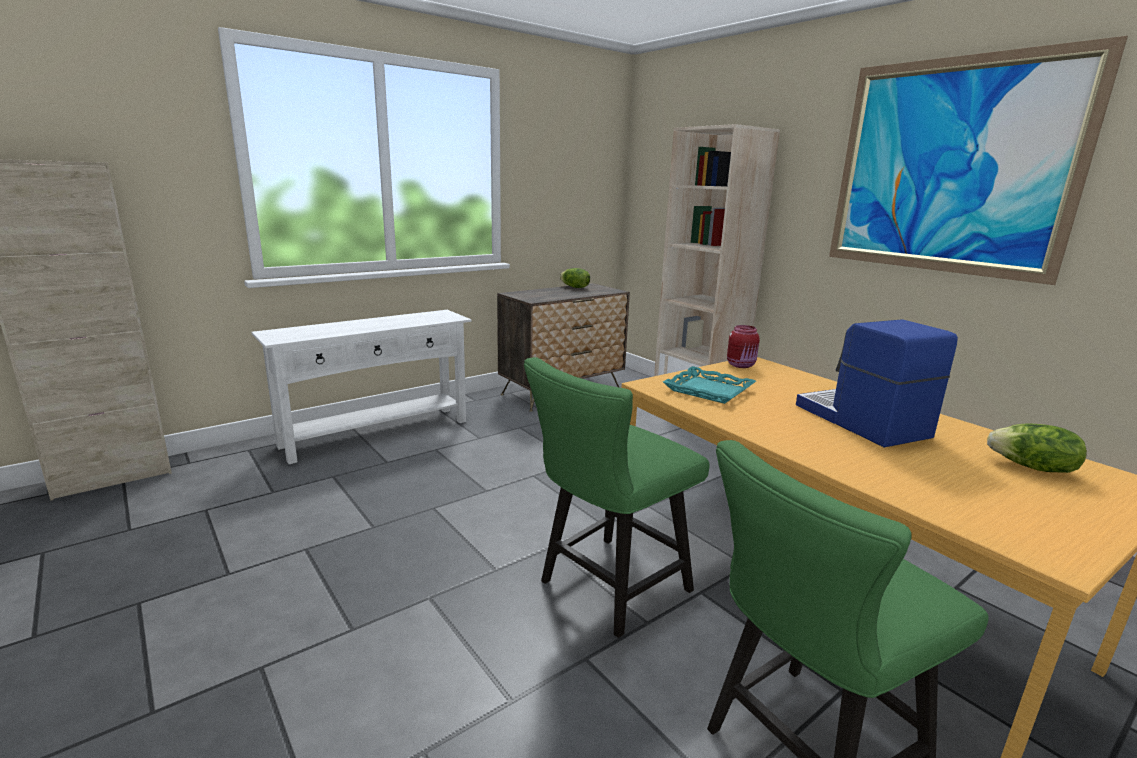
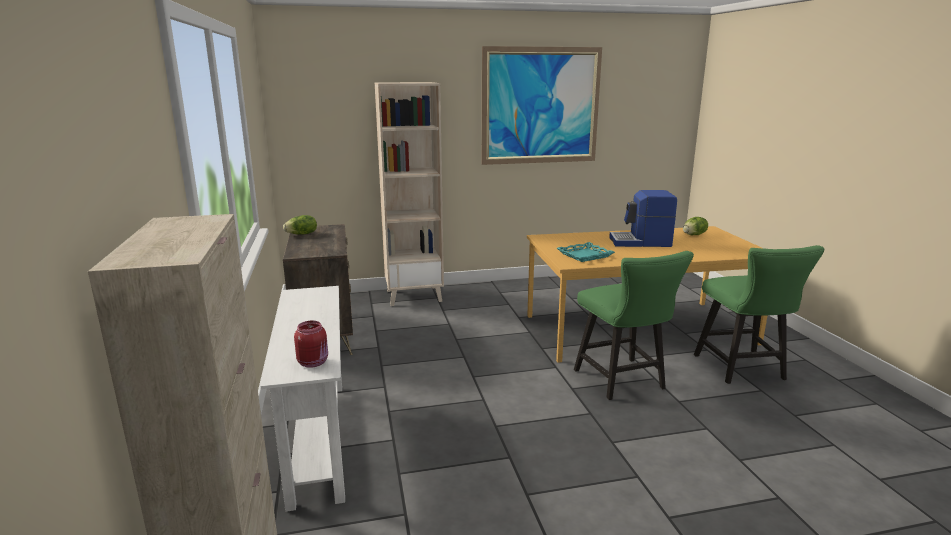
camera: 65 degrees left, 0 degrees up
red jar [727,325,760,368] -> red jar moved to [294,321,328,368]

